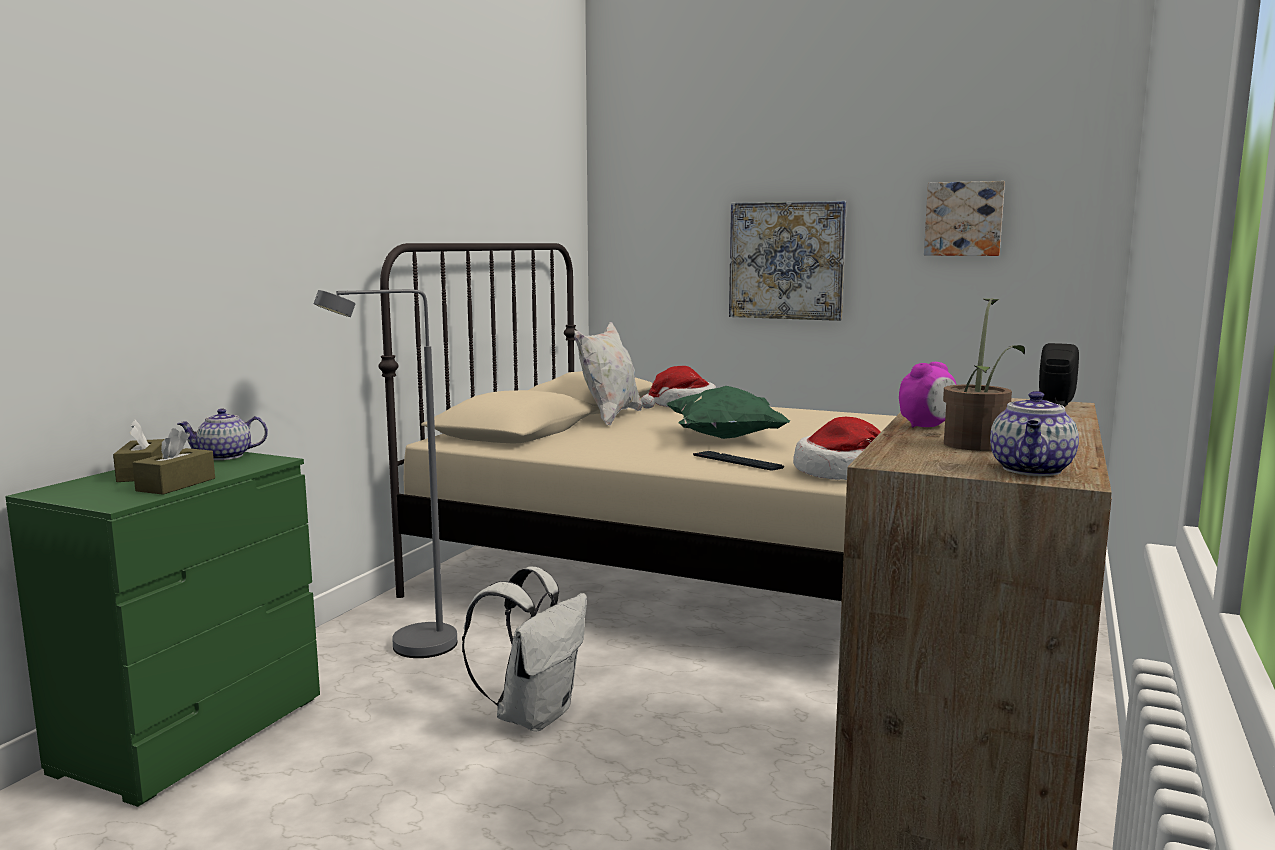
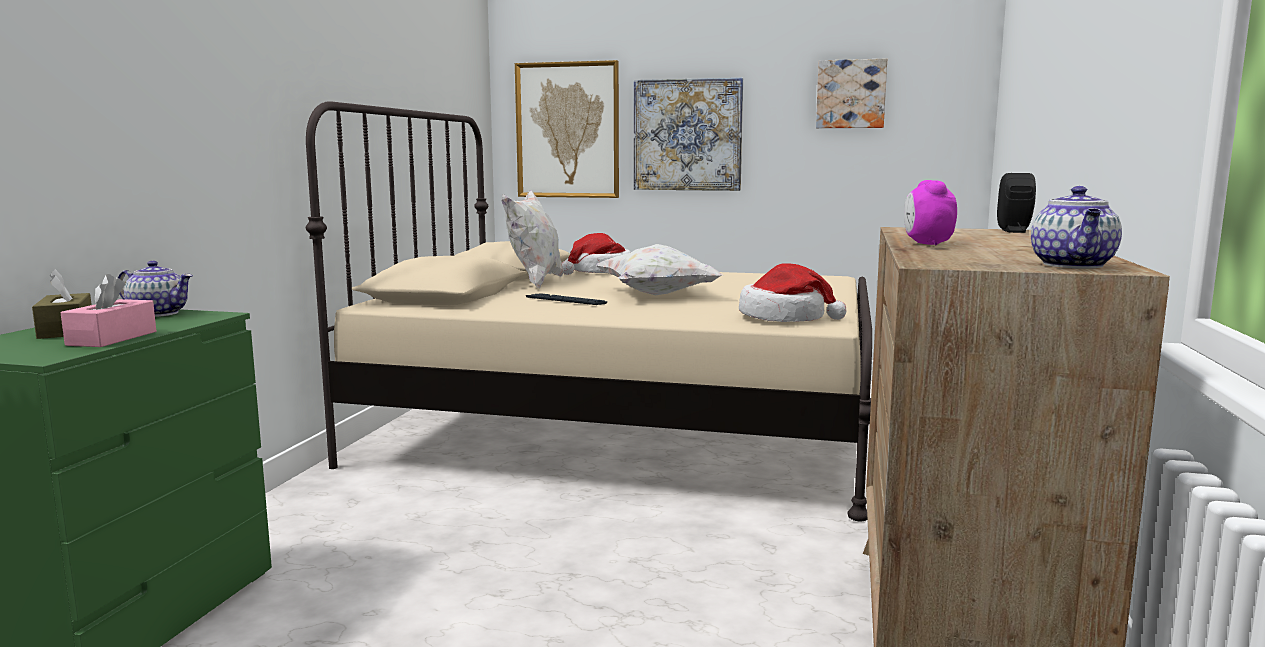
camera: 10 degrees left, 0 degrees up
brown tissue box [132,428,215,495] -> pink tissue box [61,274,156,347]
teapot [177,409,268,460] -> teapot turned 135 degrees counterclockwise [118,261,193,317]
grey floor lamp [313,289,457,658] -> none
white backpack [462,567,587,731] -> none
green pillow [667,386,790,439] -> white pillow [596,244,723,295]
keyboard [693,451,784,471] -> keyboard moved to [526,293,607,305]
alarm clock [899,362,957,428] -> alarm clock turned 135 degrees clockwise [904,180,957,245]
potted plant [943,298,1025,451] -> none
none -> picture [515,60,619,198]

